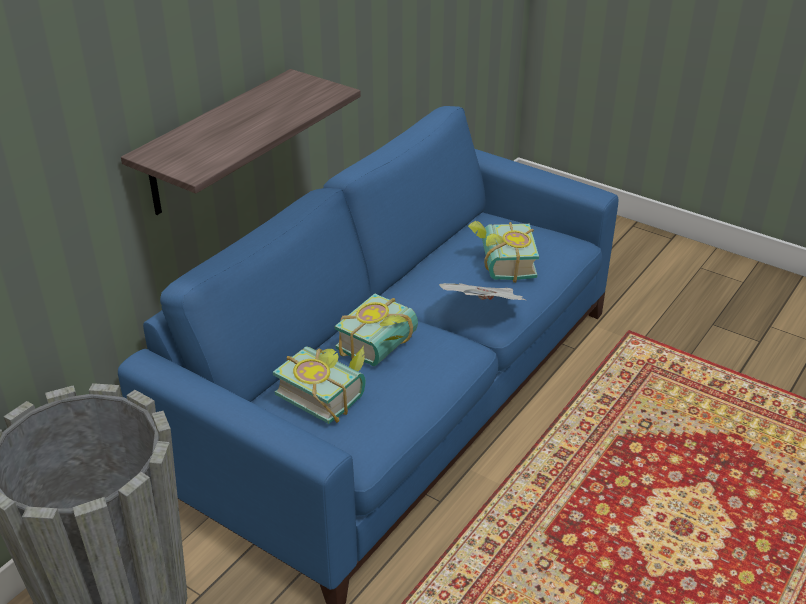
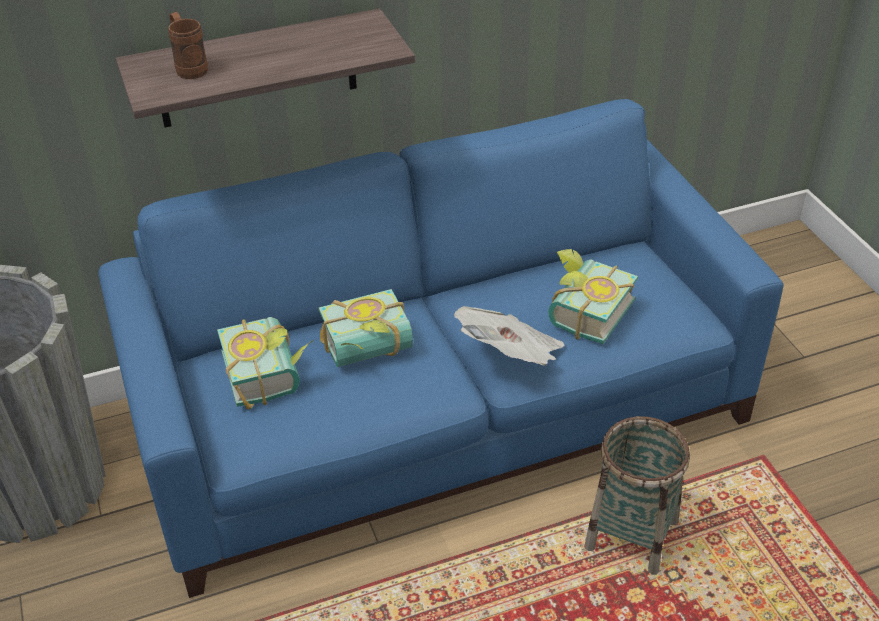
camera: 35 degrees right, 5 degrees up
none -> brown mug [168,12,208,79]
none -> basket [585,416,690,575]

